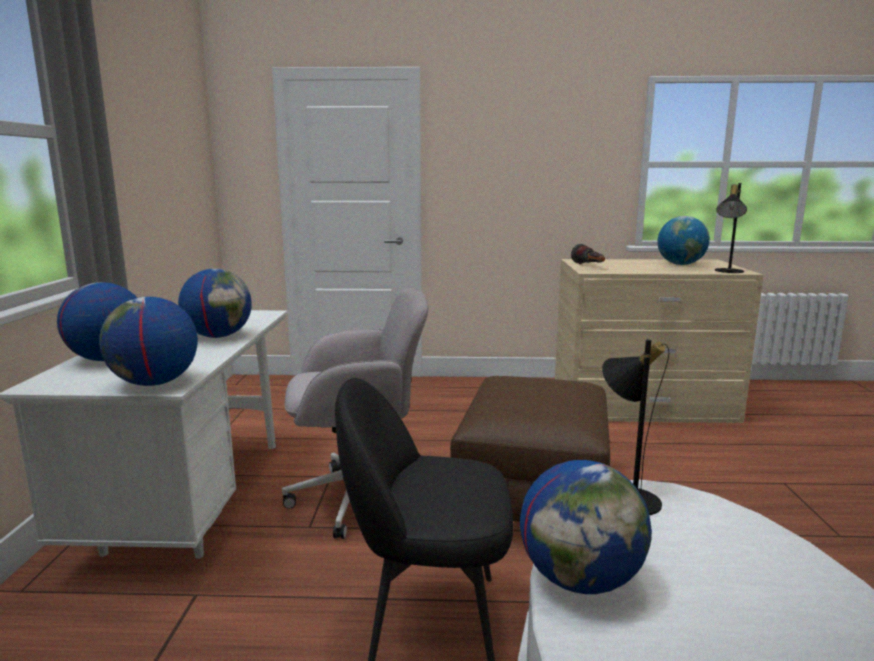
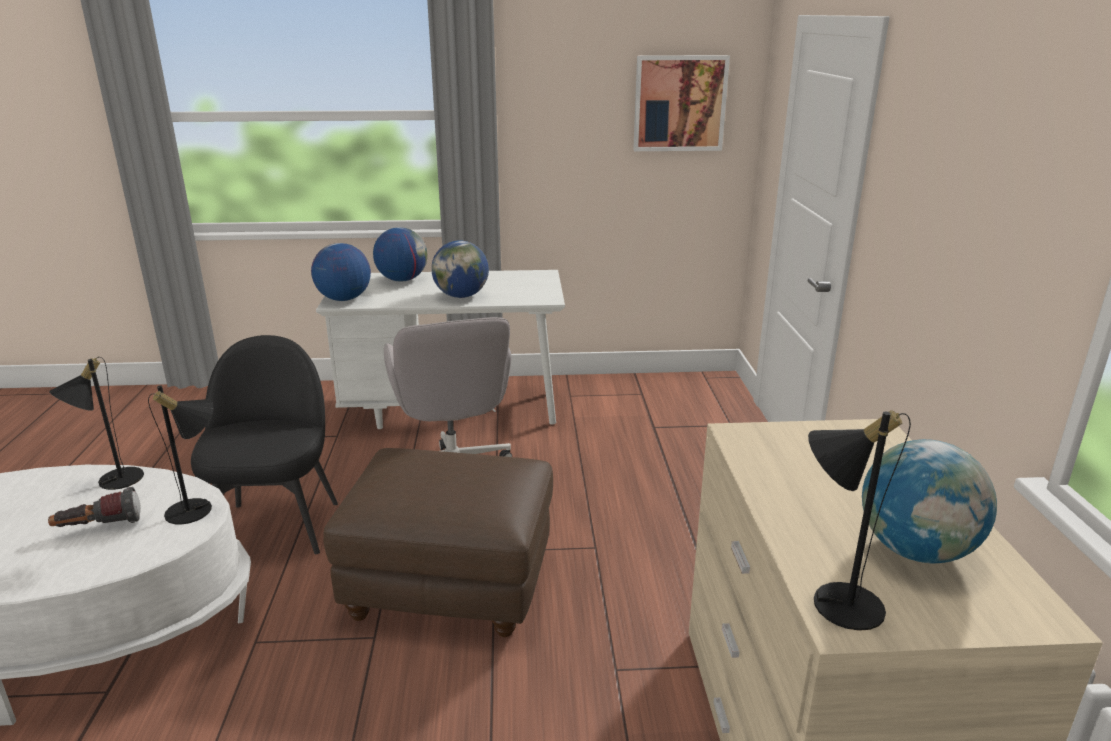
camera: 85 degrees right, 10 degrees up
globe [520,460,652,594] -> black table lamp [49,357,144,490]
flashlight [571,244,605,264] -> flashlight moved to [48,487,141,527]
none -> picture [633,55,730,151]

